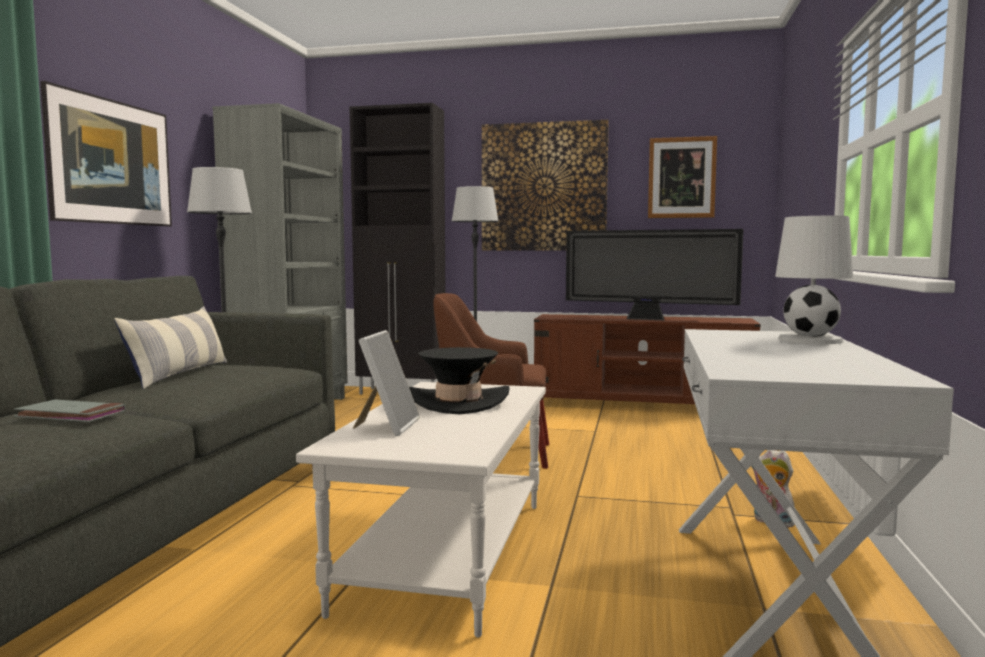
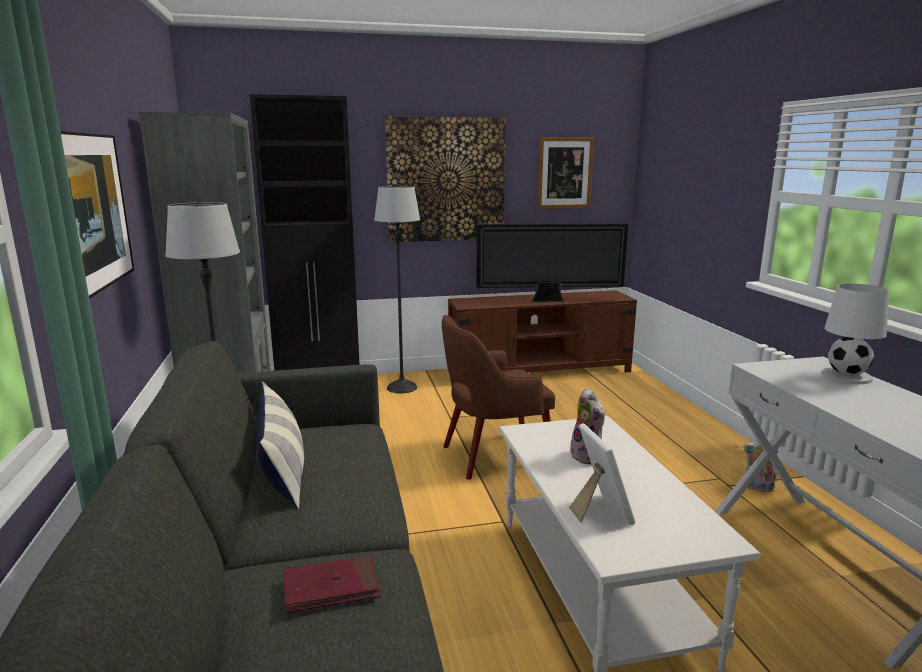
camera: 25 degrees left, 10 degrees up
grey book [14,399,125,422] -> red book [284,556,380,613]
black hat [409,347,510,415] -> plush toy [570,388,605,465]

